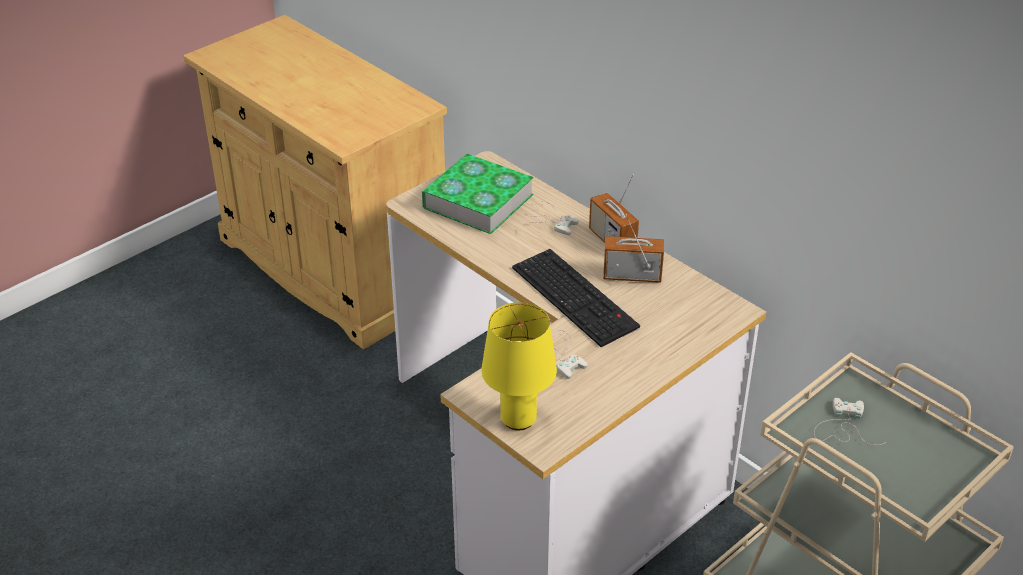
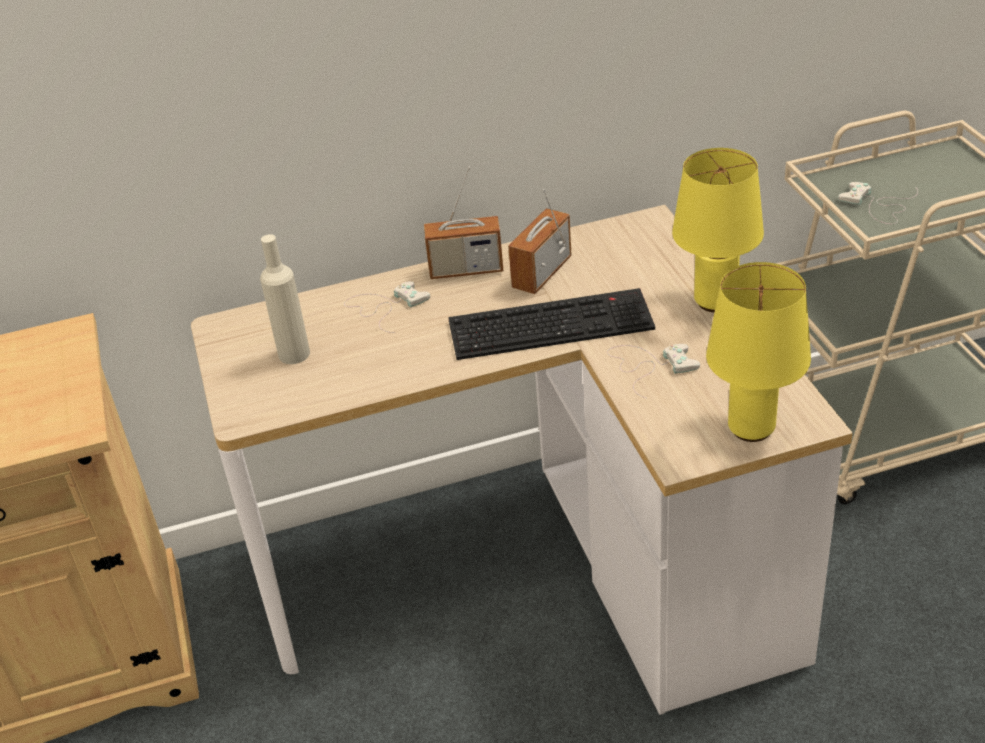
camera: 60 degrees left, 0 degrees up
book [422,154,534,234] -> beige bottle [260,234,310,364]
none -> yellow table lamp [672,148,764,312]

